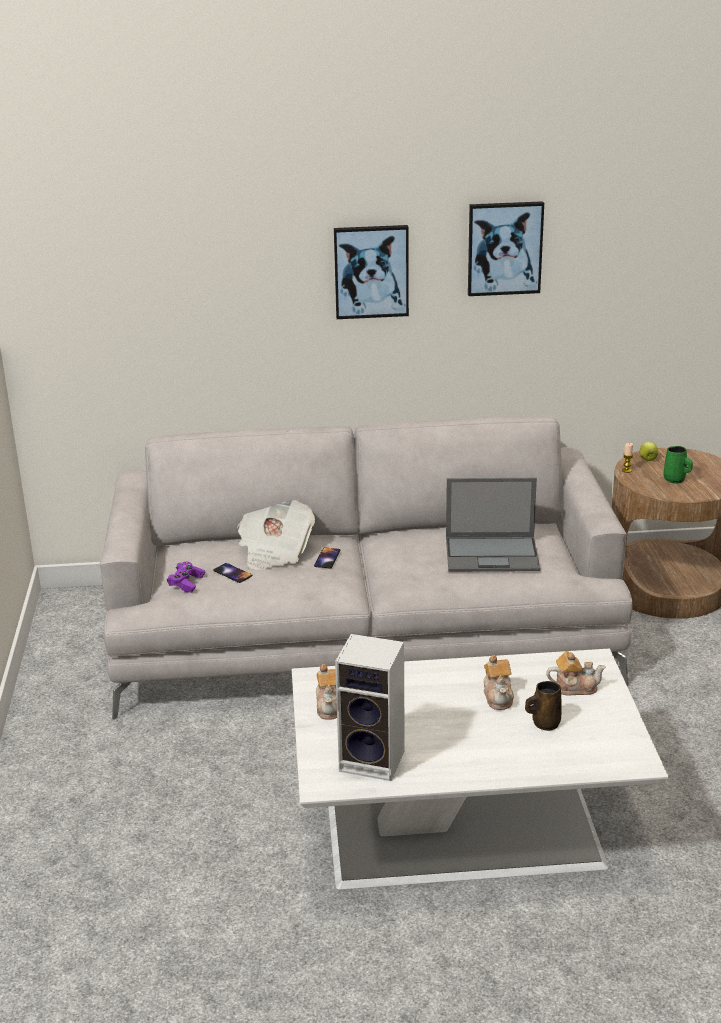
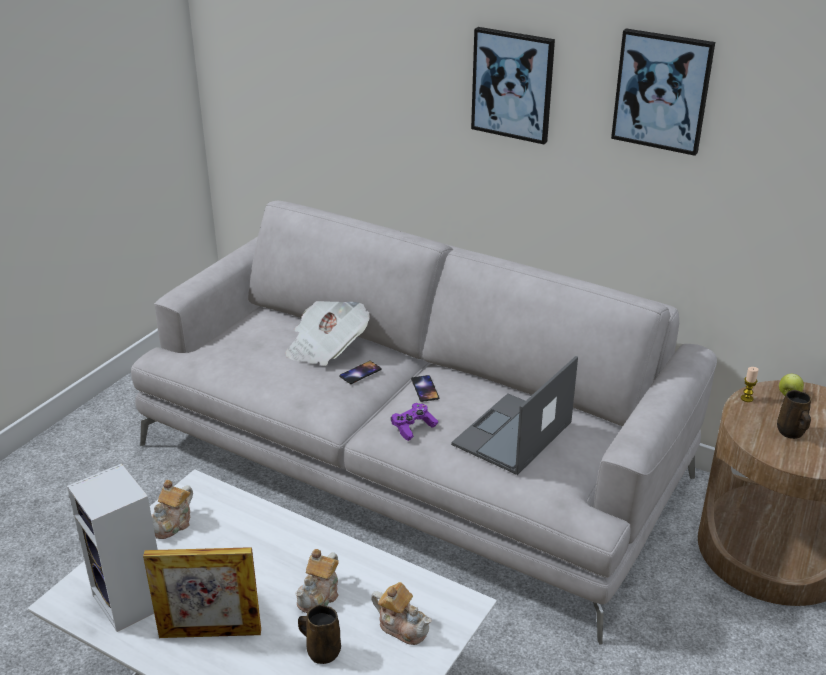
camera: 35 degrees right, 5 degrees up
purple game controller [167,562,205,593] -> purple game controller moved to [391,403,438,441]
phone [213,563,252,583] -> phone moved to [411,375,439,402]
laptop [446,478,540,572] -> laptop turned 90 degrees clockwise [451,356,578,475]
green mug [664,446,693,484] -> brown mug [777,390,811,439]
none -> picture frame [143,547,261,638]

